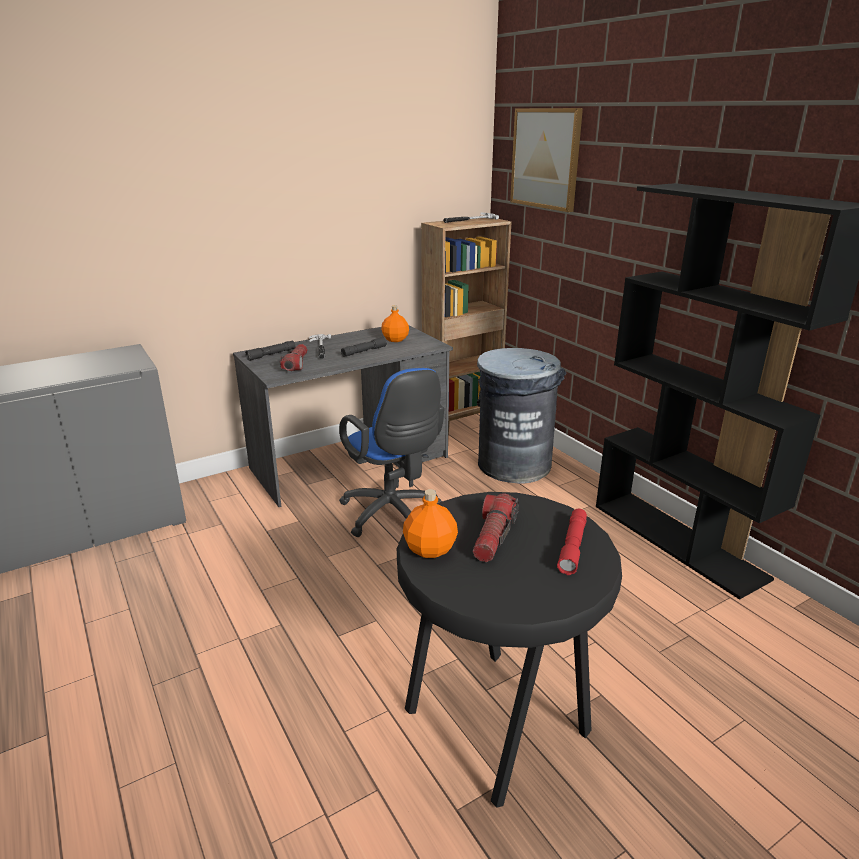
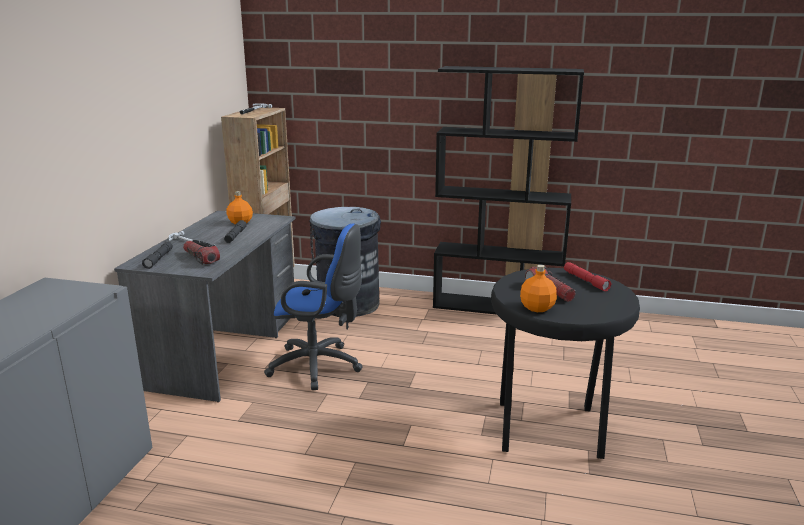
camera: 45 degrees left, 5 degrees down
picture [510,108,583,212] -> none

